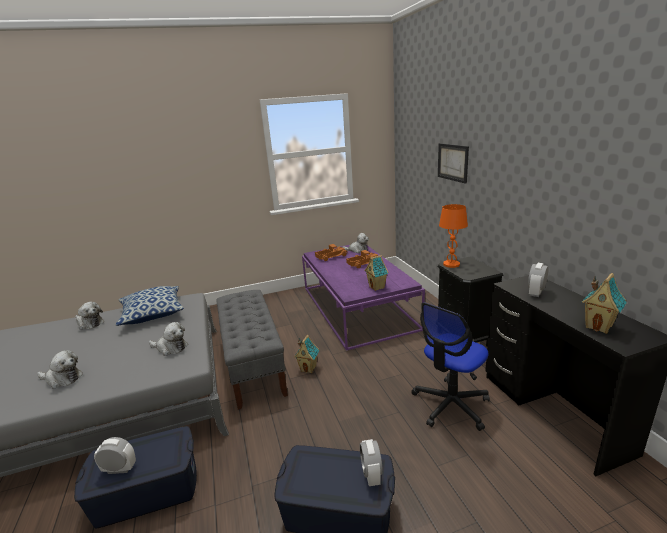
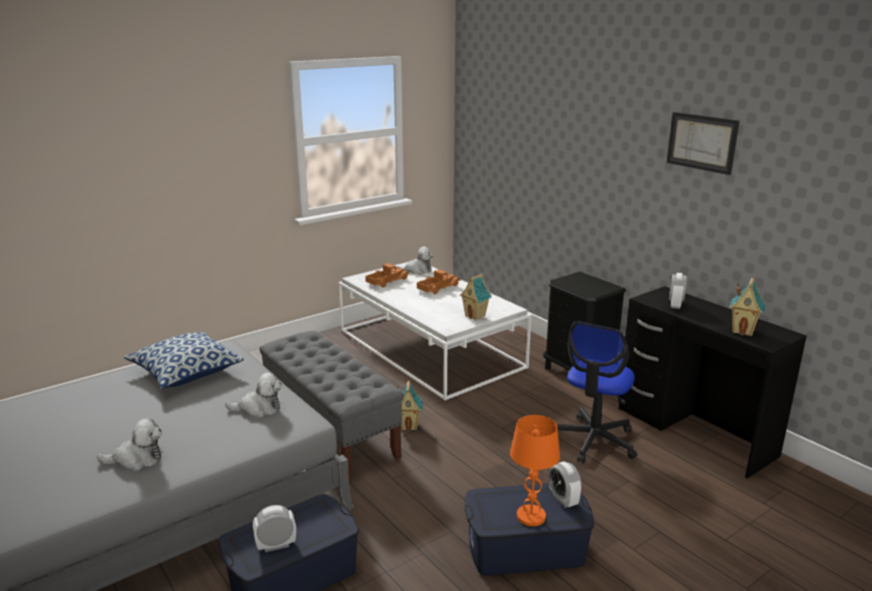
camera: 20 degrees left, 0 degrees up
plush toy [75,302,104,330] -> none
purple coffee table [302,245,425,351] -> white coffee table [338,262,532,401]
picture [438,143,469,184] -> picture moved to [666,112,740,175]
orange table lamp [439,204,468,268] -> orange table lamp moved to [510,415,560,526]

